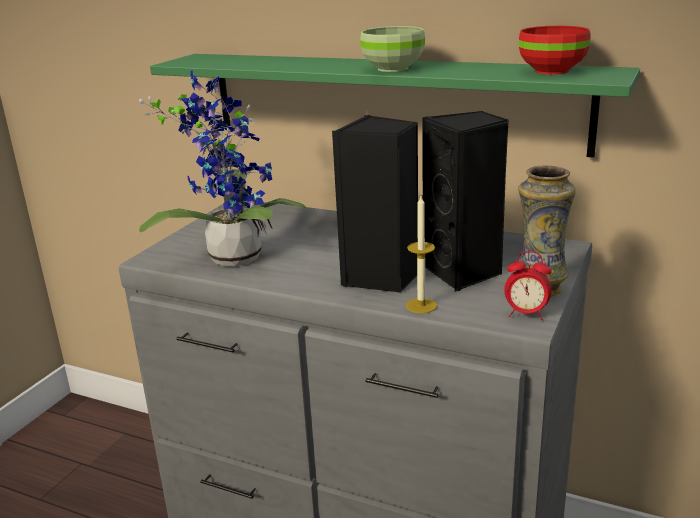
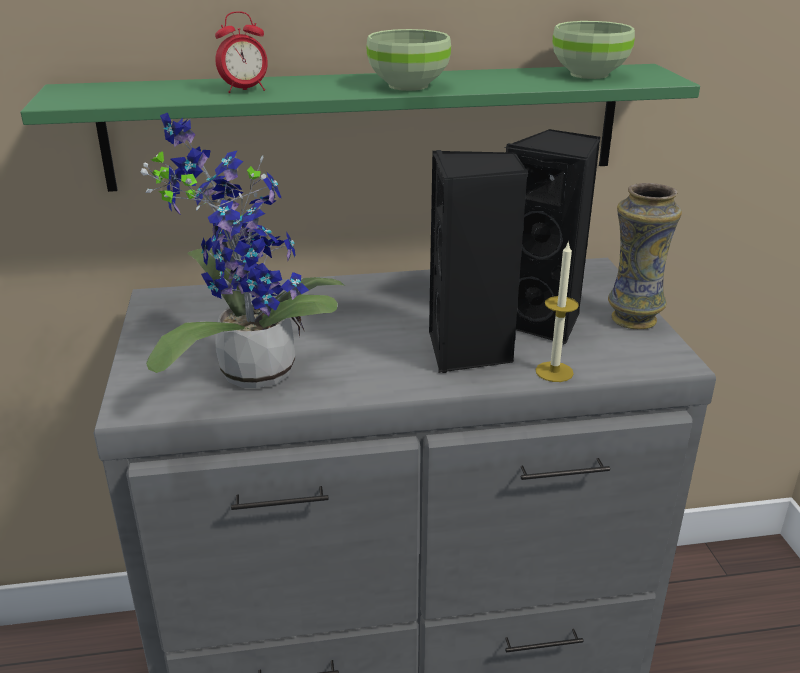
camera: 35 degrees left, 5 degrees up
alarm clock [504,251,552,320] -> alarm clock moved to [215,11,268,93]
red bowl [519,26,591,74] -> green bowl [553,21,635,79]

